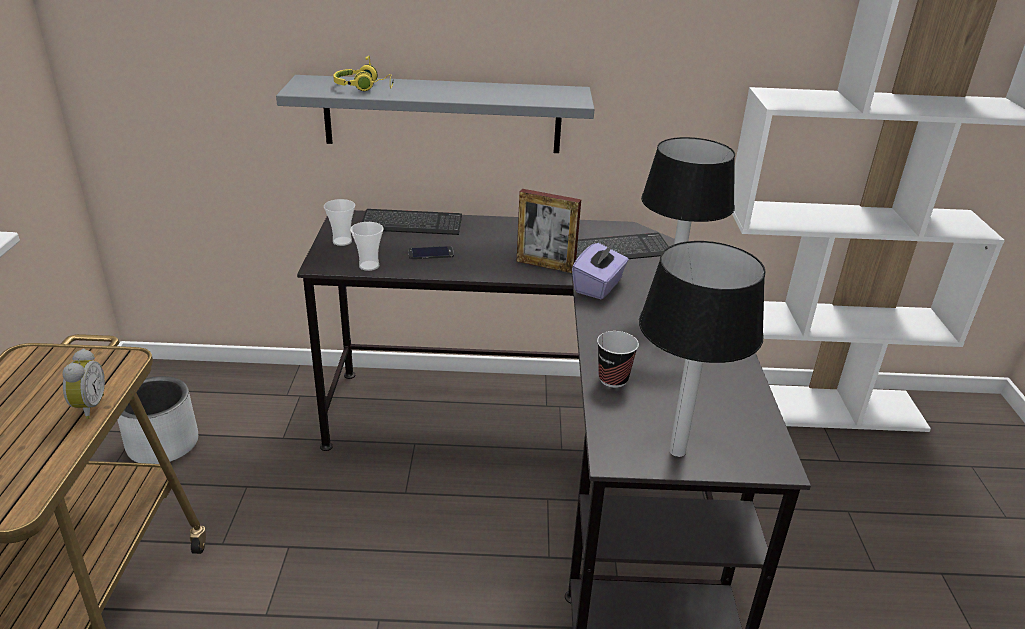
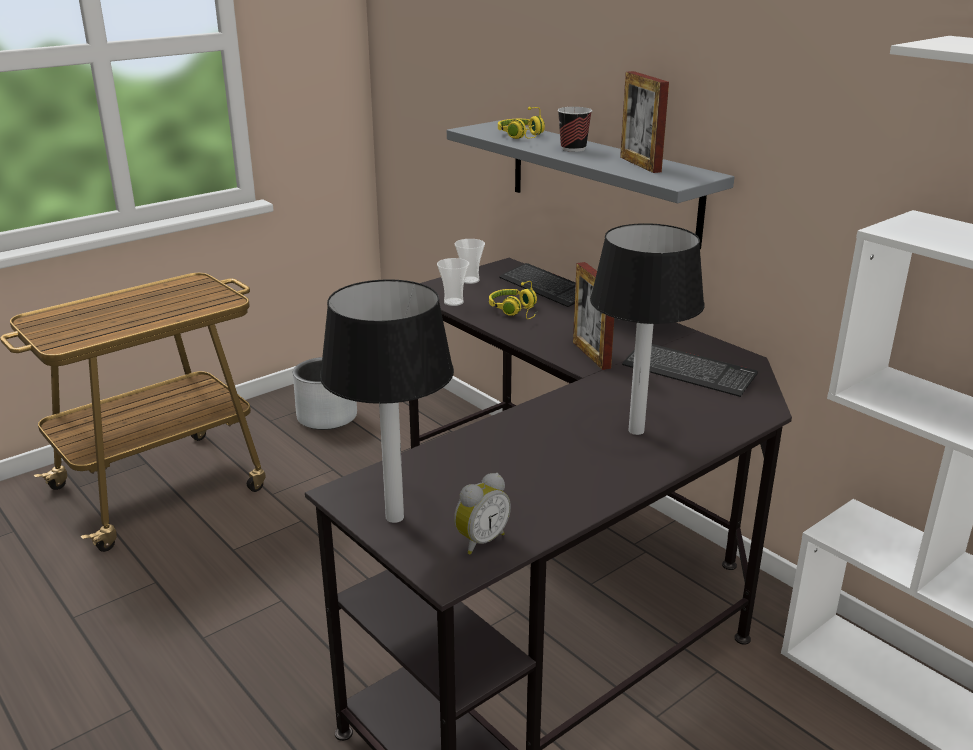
camera: 50 degrees right, 5 degrees down
alarm clock [62,349,105,419] -> alarm clock moved to [454,473,511,555]
phone [408,246,454,259] -> yellow headphones [489,281,538,319]
purple tissue box [572,242,629,299] -> none
cup [597,331,639,388] -> cup moved to [558,107,592,152]
none -> picture frame [620,71,669,173]

